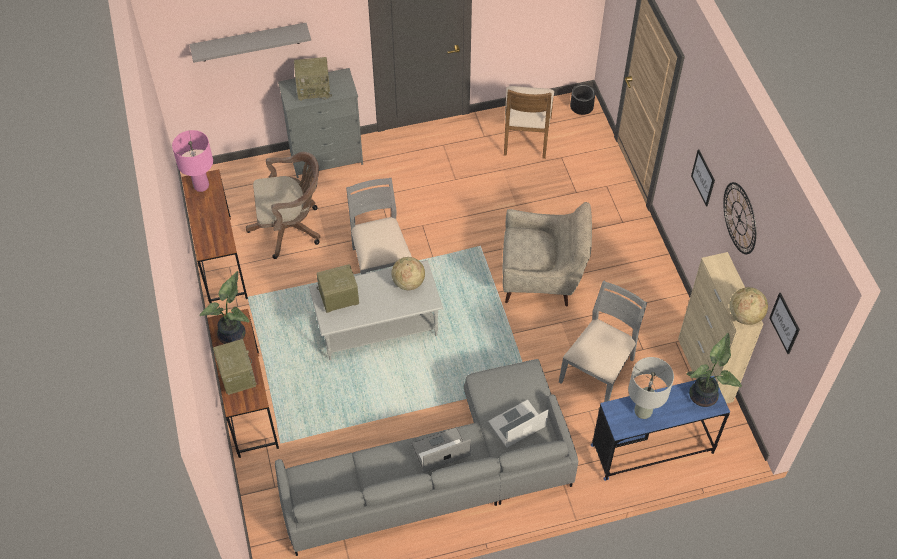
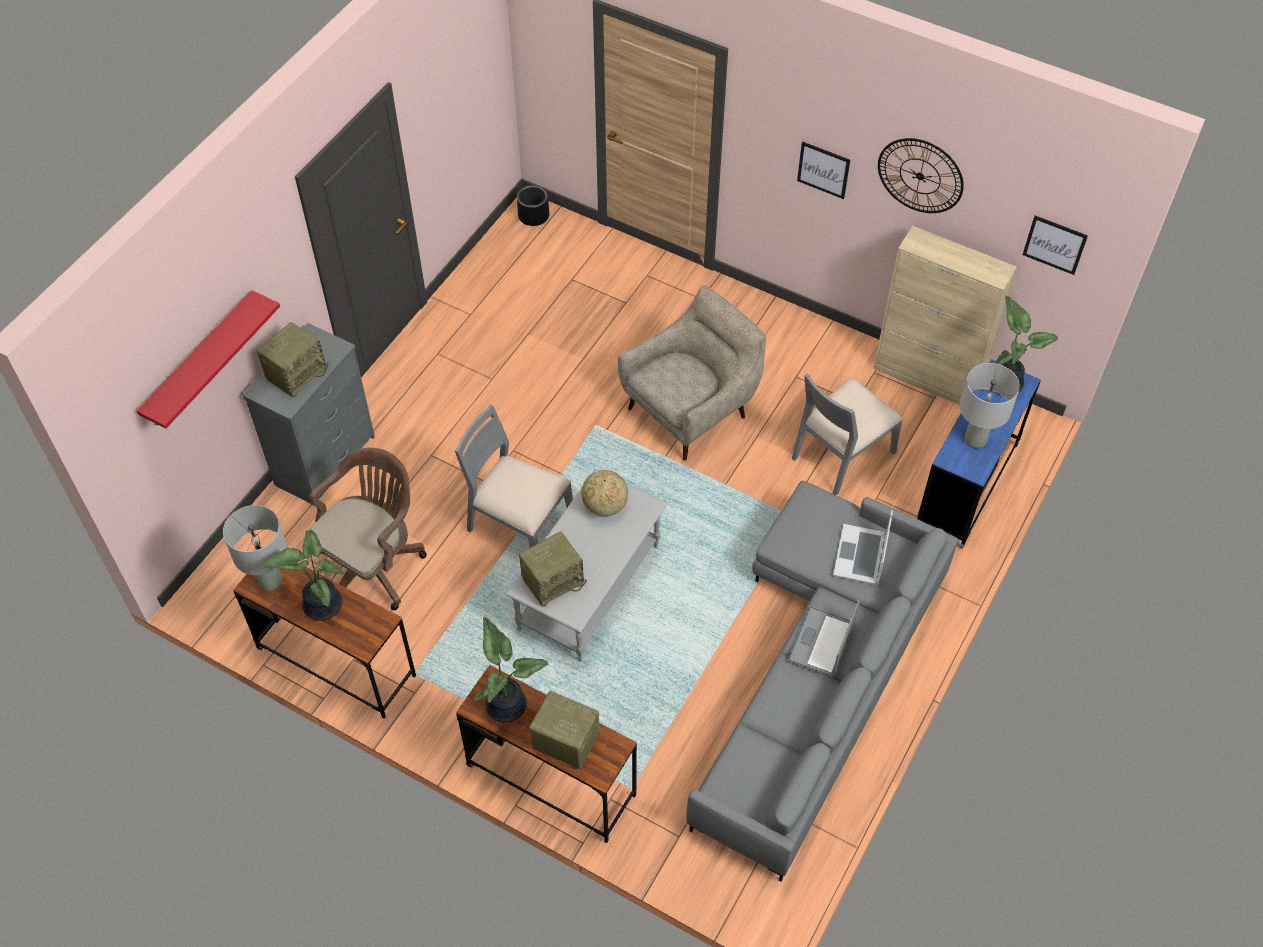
camera: 45 degrees left, 0 degrees up
pink table lamp [172,130,213,192] -> grey table lamp [223,505,287,591]
grey shelf [189,23,311,63] -> red shelf [136,290,280,429]
radio [316,264,359,313] -> radio turned 150 degrees counterclockwise [519,532,587,607]
brown chair [504,86,554,159] -> none
grey chair [559,281,647,402] -> grey chair turned 120 degrees counterclockwise [792,373,903,495]
globe [729,287,768,325] -> none
none -> potted plant [259,530,345,621]

